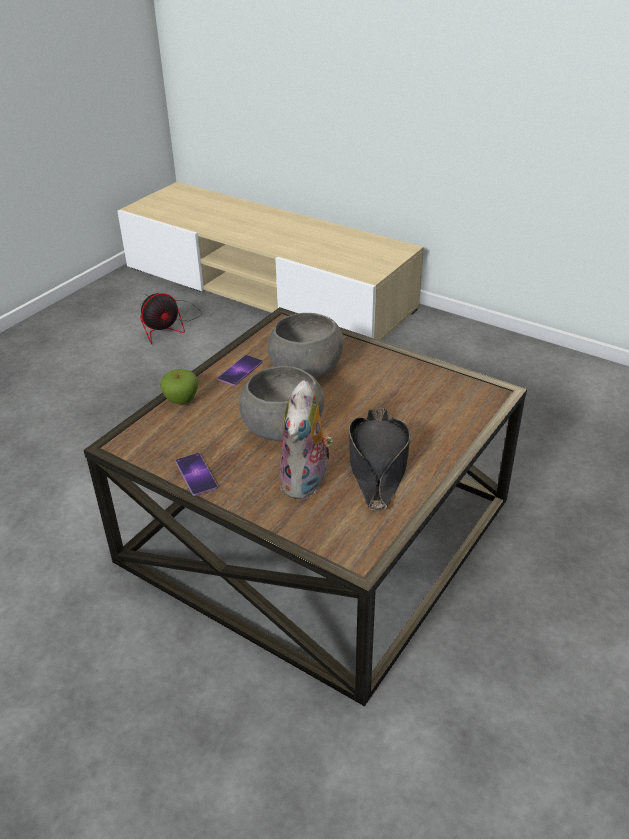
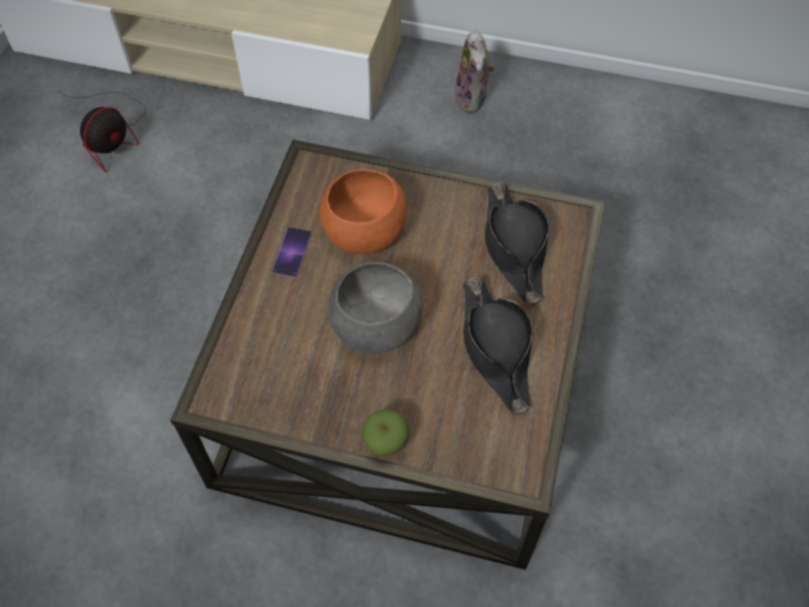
camera: 20 degrees left, 20 degrees up
apple [160,369,198,404] -> apple moved to [362,409,409,456]
phone [175,453,218,496] -> none
grey bowl [268,313,343,378] -> orange bowl [319,169,407,254]
plush toy [280,380,333,500] -> plush toy moved to [454,29,495,113]
none -> black hat [485,182,549,305]

